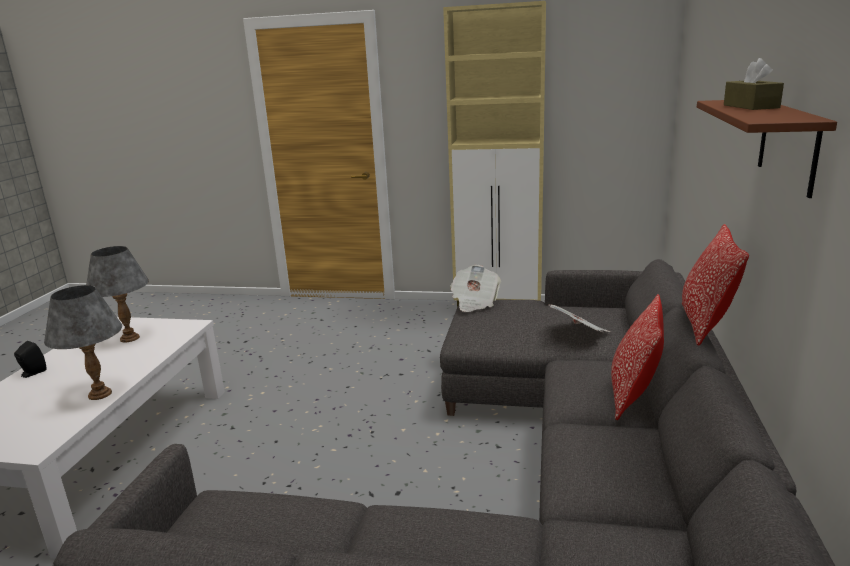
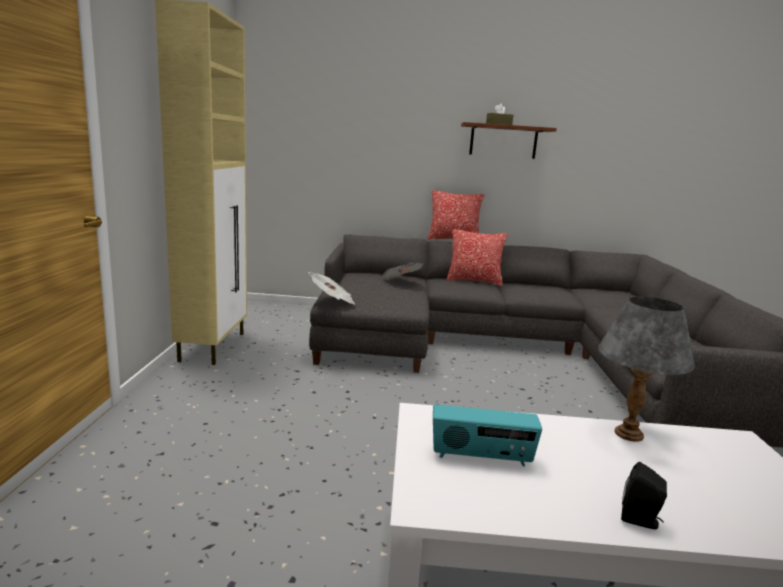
camera: 100 degrees left, 5 degrees down
grey table lamp [86,246,149,343] -> radio [433,404,542,466]

